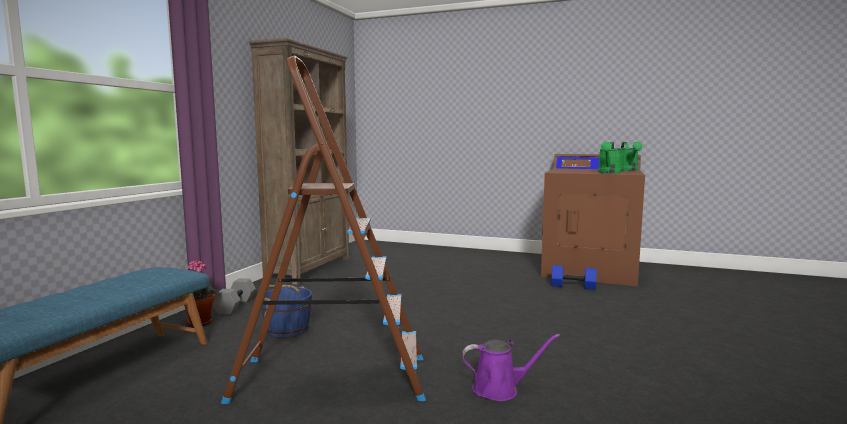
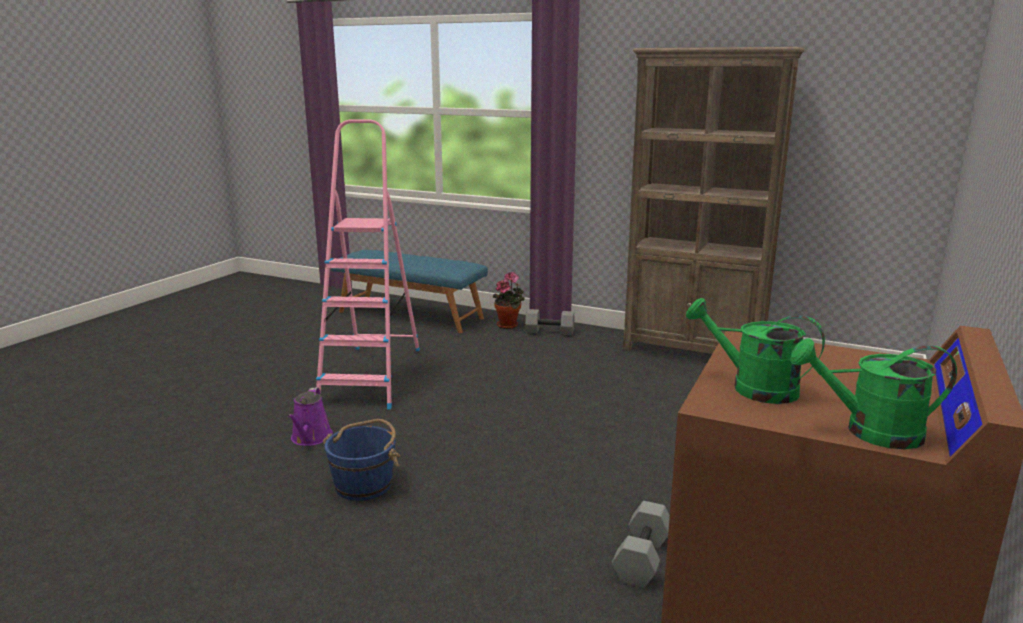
camera: 95 degrees right, 10 degrees up
brown step ladder [221,55,426,404] -> pink step ladder [316,120,420,410]
blue bucket [261,285,312,338] -> blue bucket moved to [323,419,400,501]
blue dumbbell [551,265,597,290] -> grey dumbbell [612,501,670,588]

